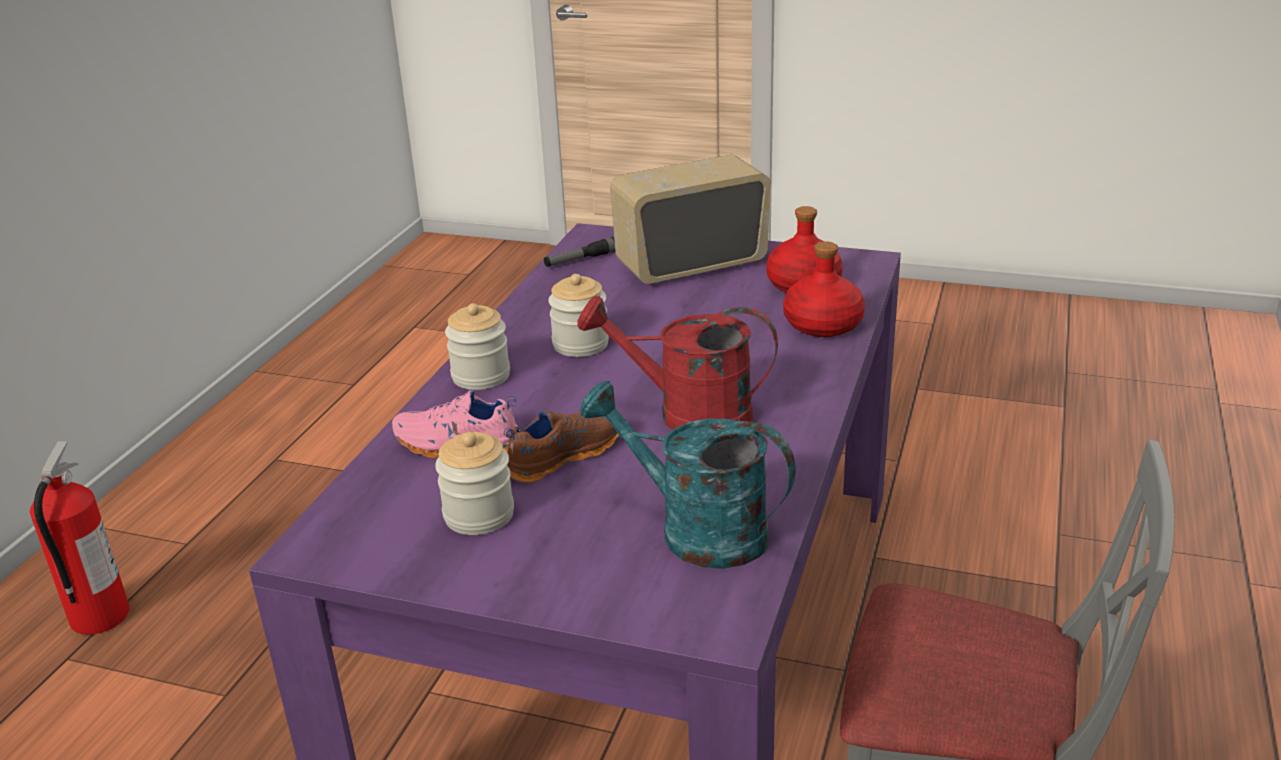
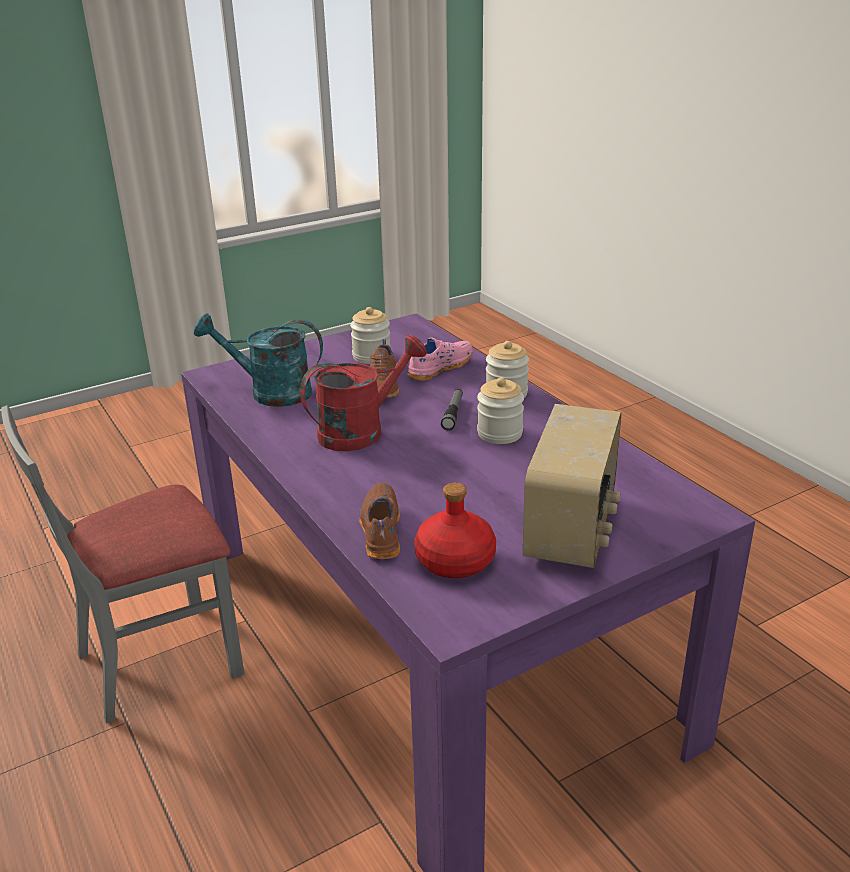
camera: 130 degrees right, 0 degrees up
fire extinguisher [30,441,130,635] -> none
flashlight [544,237,615,267] -> flashlight moved to [441,389,463,430]
turquoise watering can [580,381,796,569] -> turquoise watering can turned 150 degrees counterclockwise [194,313,323,407]
red bottle [783,241,865,337] -> brown shoe [360,483,400,559]

